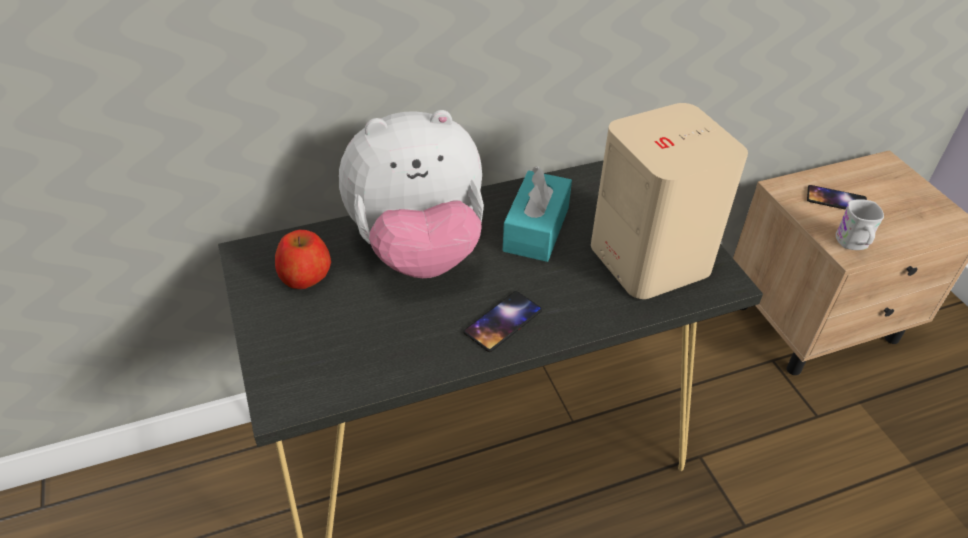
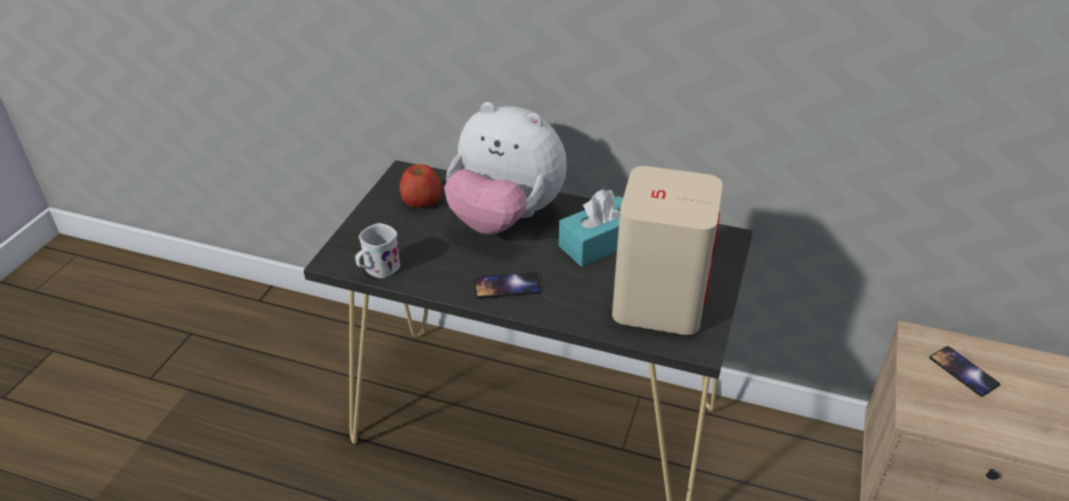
camera: 40 degrees right, 5 degrees down
white mug [836,199,884,250] -> white mug moved to [355,223,400,278]

